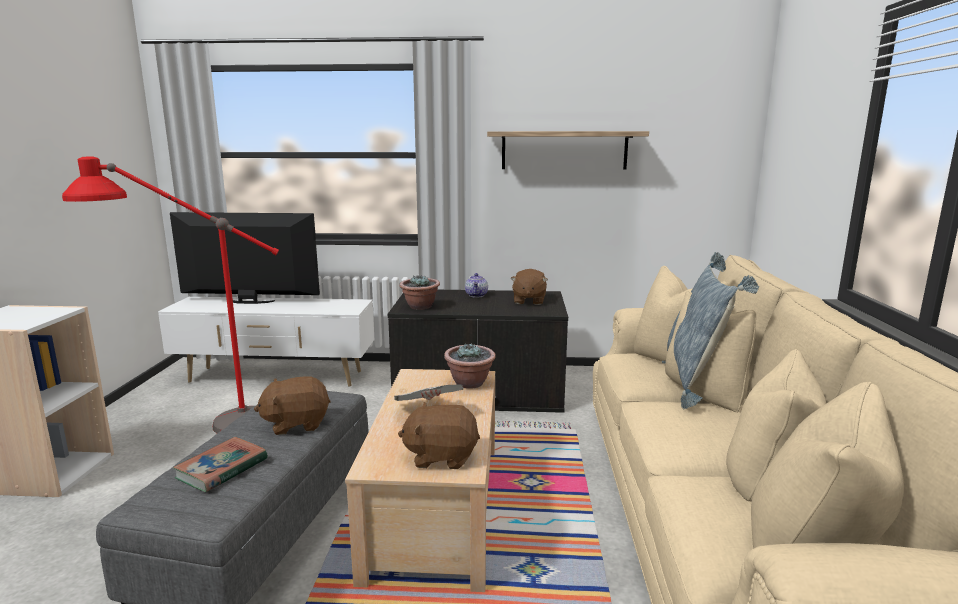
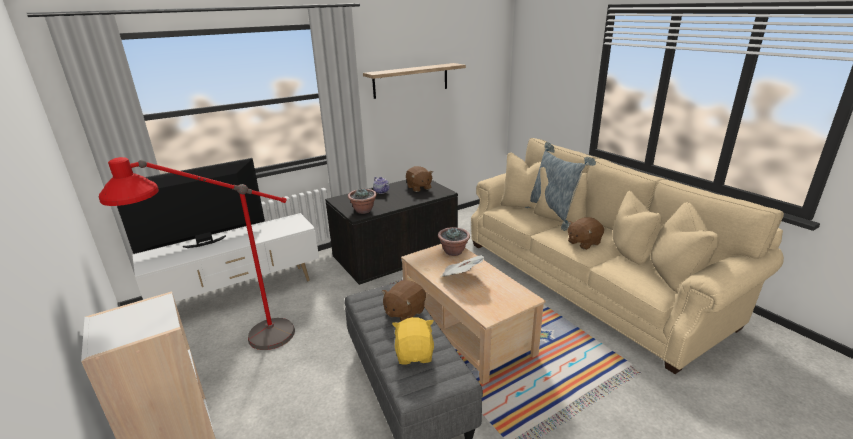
camera: 35 degrees left, 10 degrees up
book [173,437,268,492] -> yellow plush toy [392,317,434,365]
brown plush toy [398,402,480,469] -> brown plush toy moved to [568,217,604,250]

